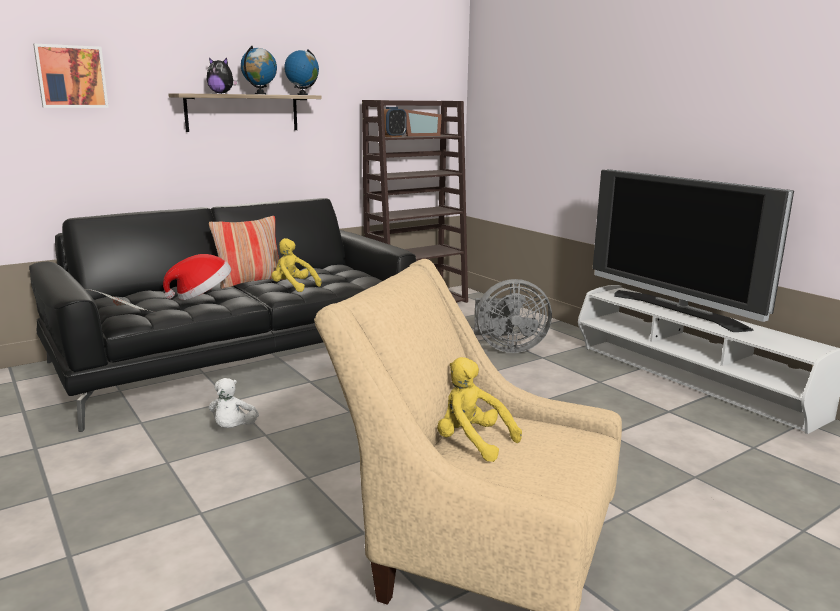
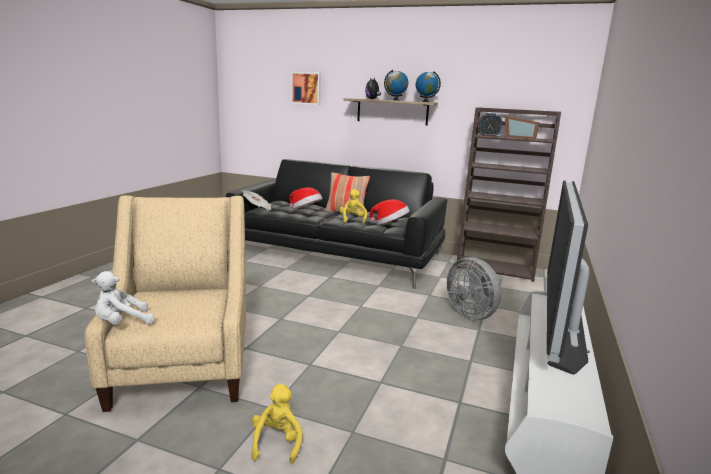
camera: 55 degrees right, 0 degrees up
white plush toy [209,378,259,428] -> white plush toy moved to [92,271,155,325]
yellow plush toy [437,357,522,462] -> yellow plush toy moved to [252,384,303,464]
none -> hat [369,199,410,225]

